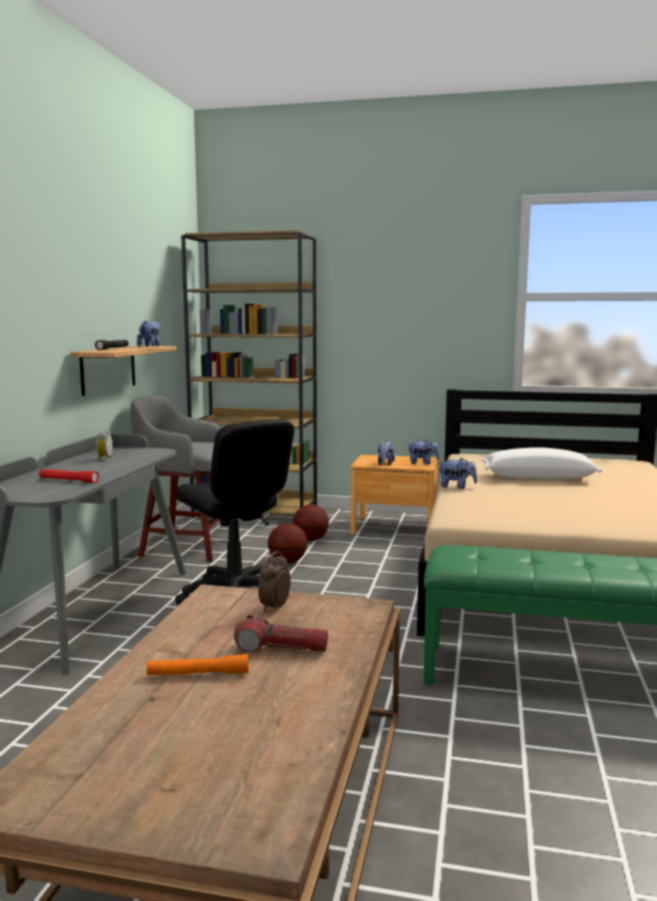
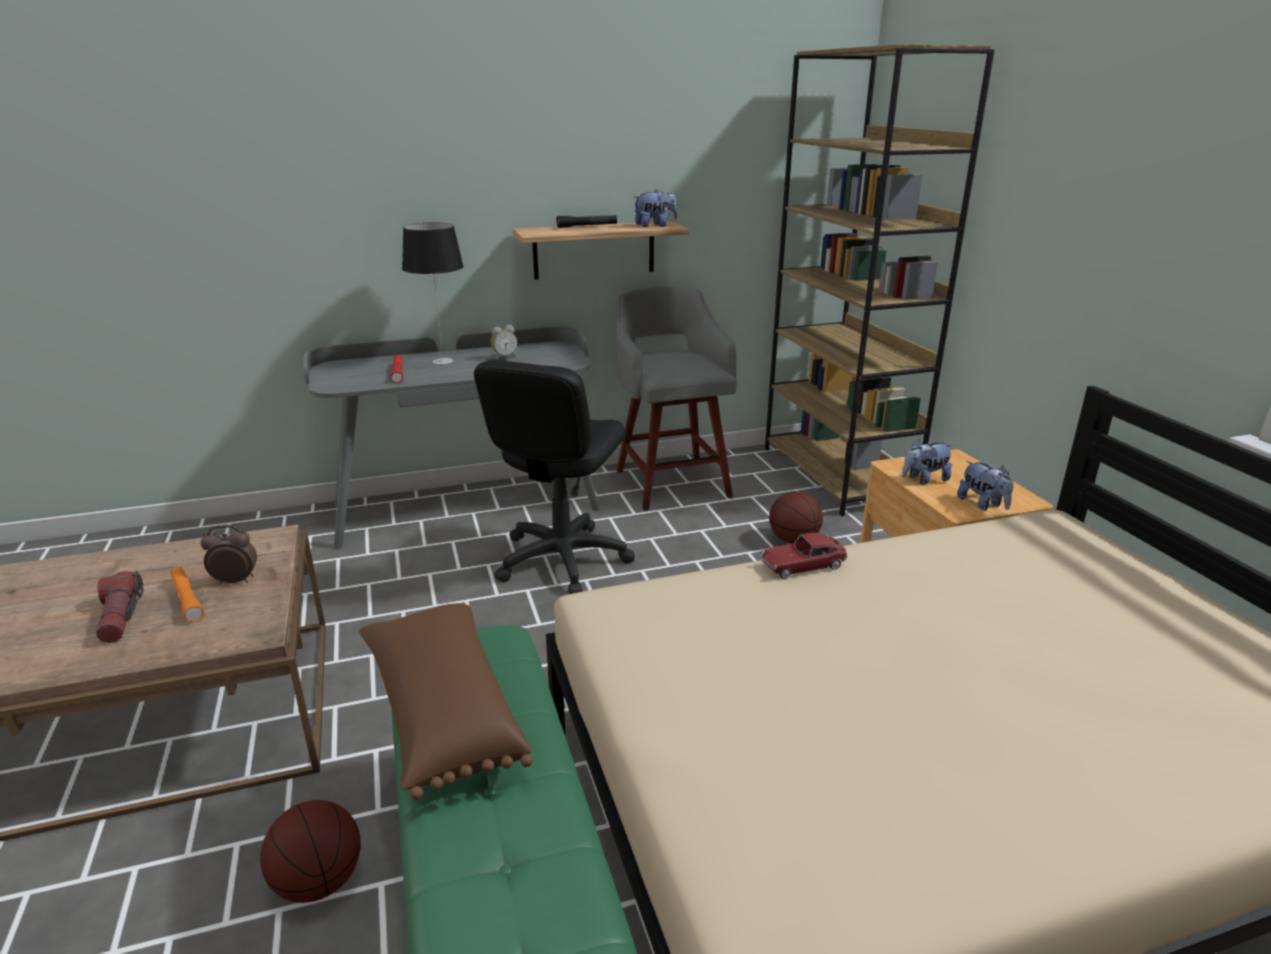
camera: 60 degrees right, 15 degrees up
orange flashlight [147,654,248,676] -> orange flashlight moved to [170,567,204,623]
basketball [268,523,307,563] -> basketball moved to [260,800,361,903]
plush toy [438,458,477,489] -> toy car [761,533,848,579]
white pillow [482,447,602,479] -> none
none -> brown pillow [359,603,533,800]
none -> table lamp [402,223,464,364]

